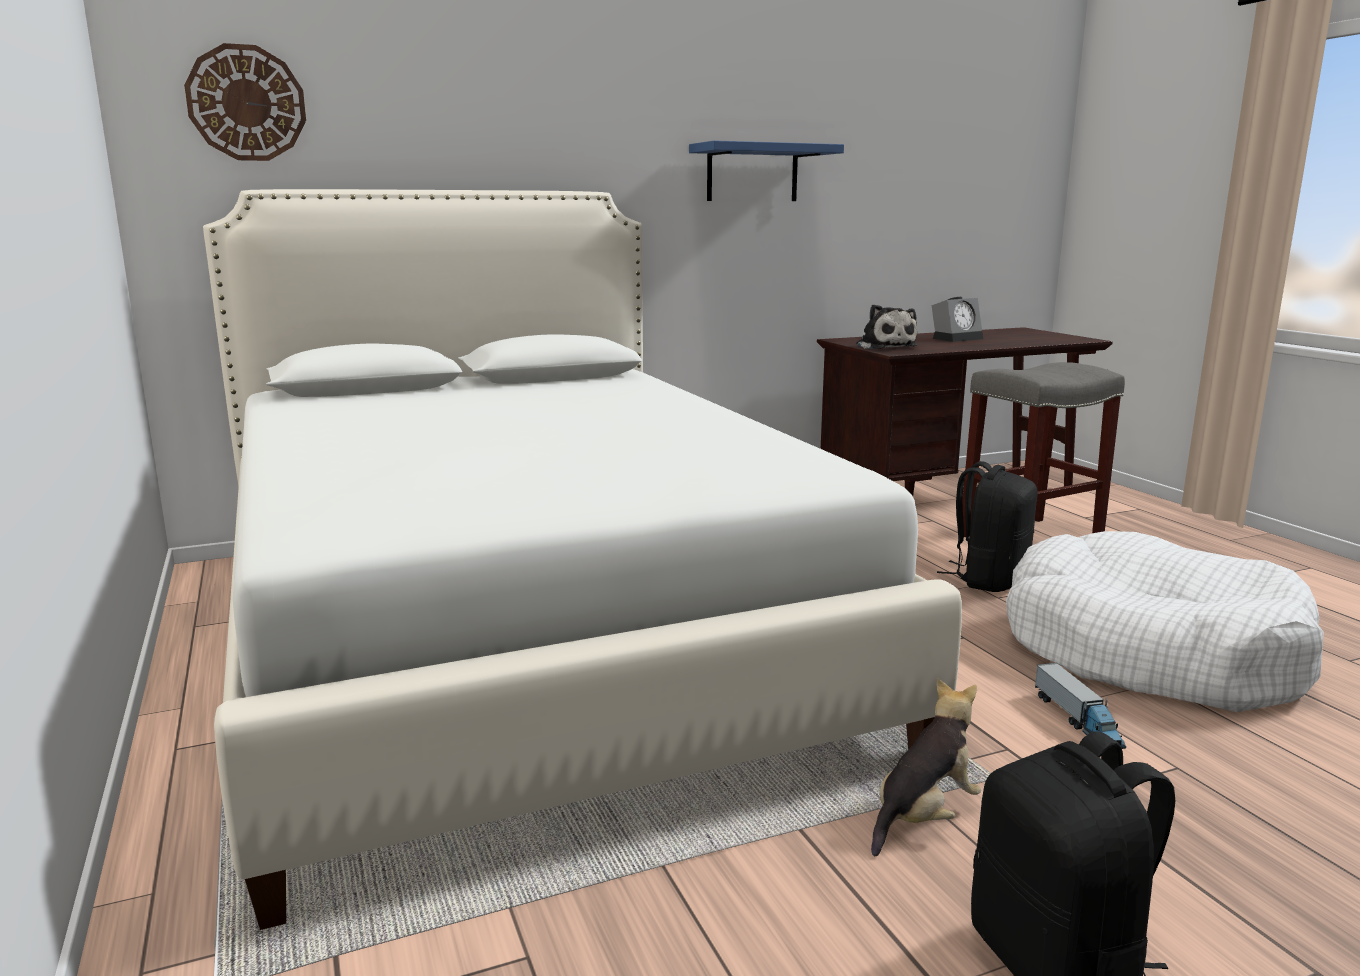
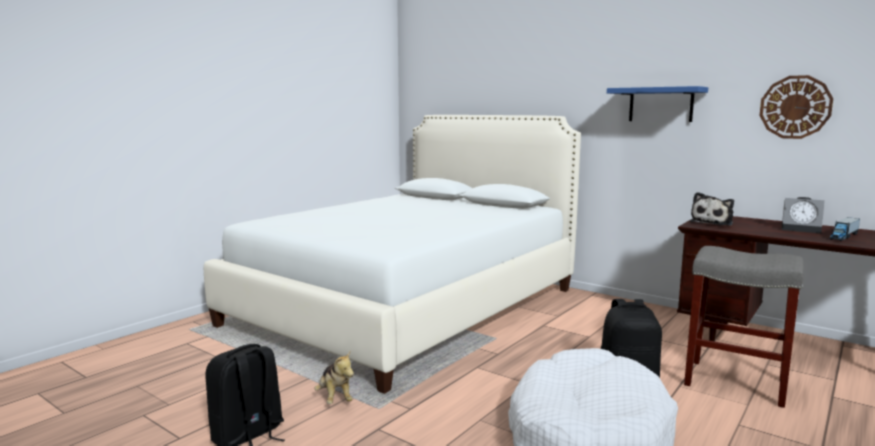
camera: 60 degrees right, 5 degrees down
wall clock [184,43,306,161] -> wall clock moved to [759,75,833,139]
plush toy [871,678,981,856] -> plush toy turned 45 degrees clockwise [314,352,354,404]
toy truck [1035,663,1126,749] -> toy truck moved to [829,217,860,241]

